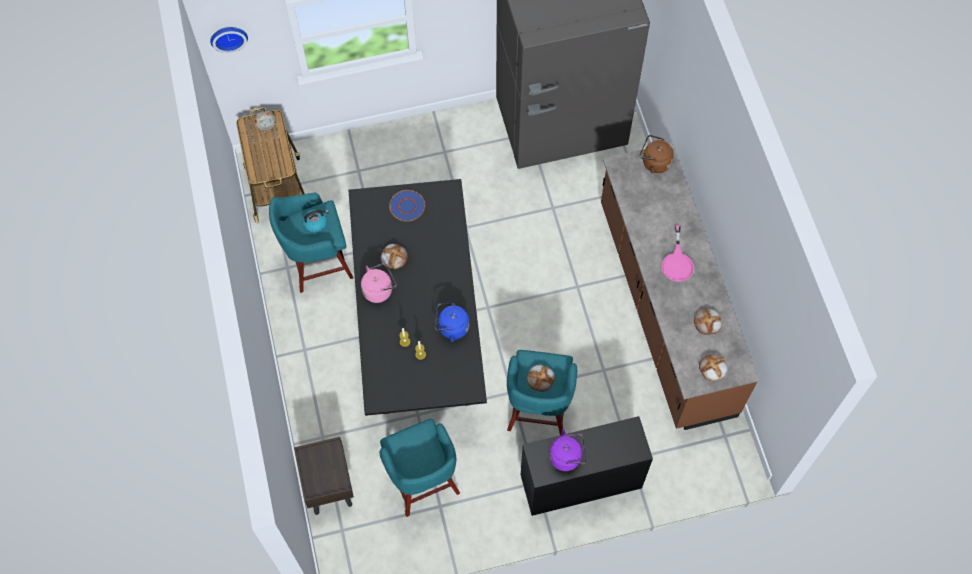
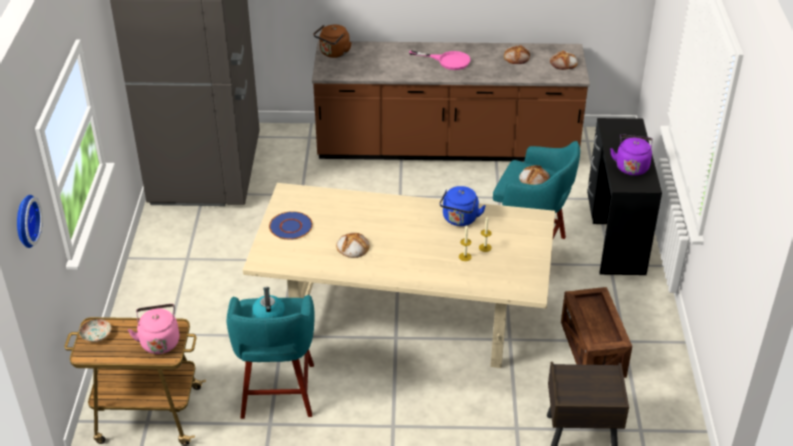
camera: 75 degrees left, 25 degrees down
black dining table [348,179,487,416] -> beige dining table [243,183,555,368]
pink kettle [361,263,397,303] -> pink kettle moved to [128,304,179,354]
turquoise stool [380,418,460,517] -> crate [561,287,632,378]

